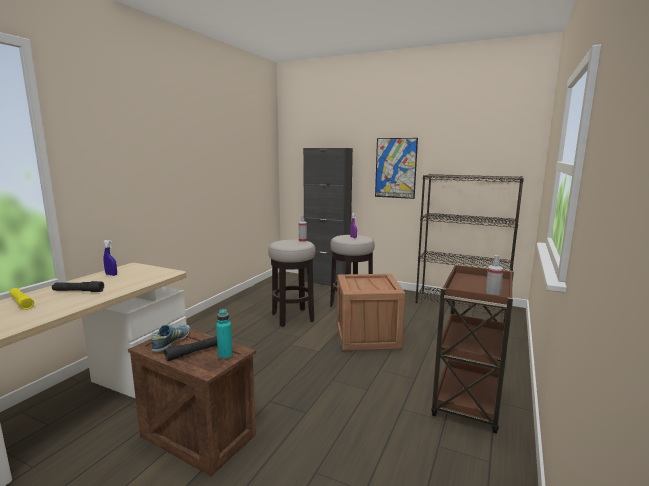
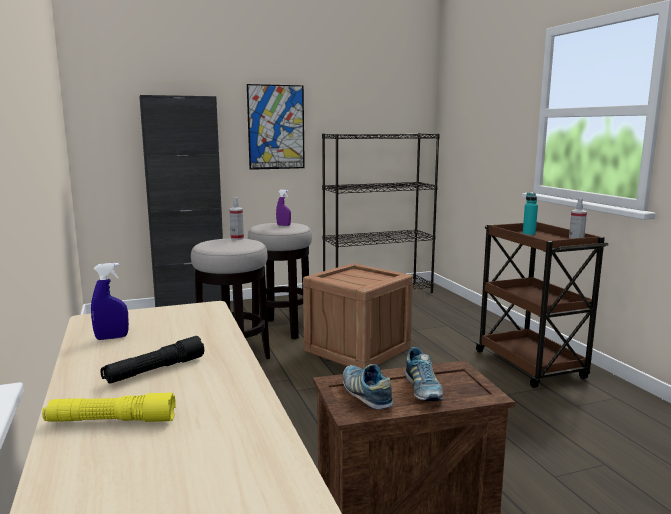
camera: 45 degrees left, 0 degrees up
black flashlight [164,336,217,361] -> shoe [405,347,443,401]
turquoise bottle [216,309,233,359] -> turquoise bottle moved to [523,193,538,236]

